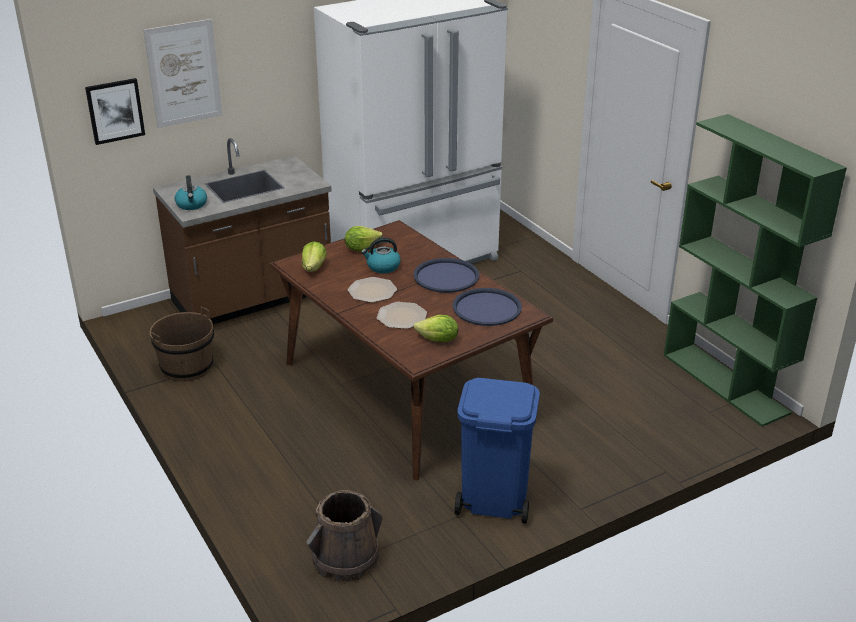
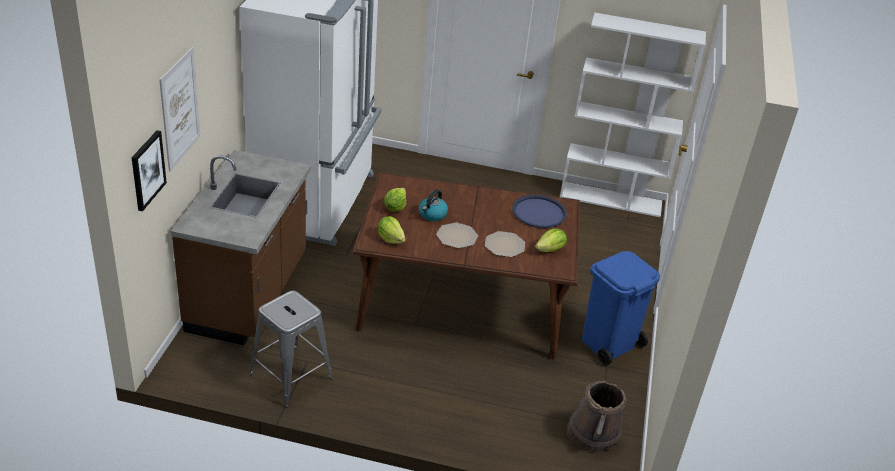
camera: 50 degrees left, 5 degrees up
brown bucket [150,306,214,382] -> grey stool [249,290,333,408]
kettle [174,175,207,210] -> none
blue tray [413,258,479,293] -> none
green bookcase [664,114,847,427] -> white bookcase [560,13,706,217]

